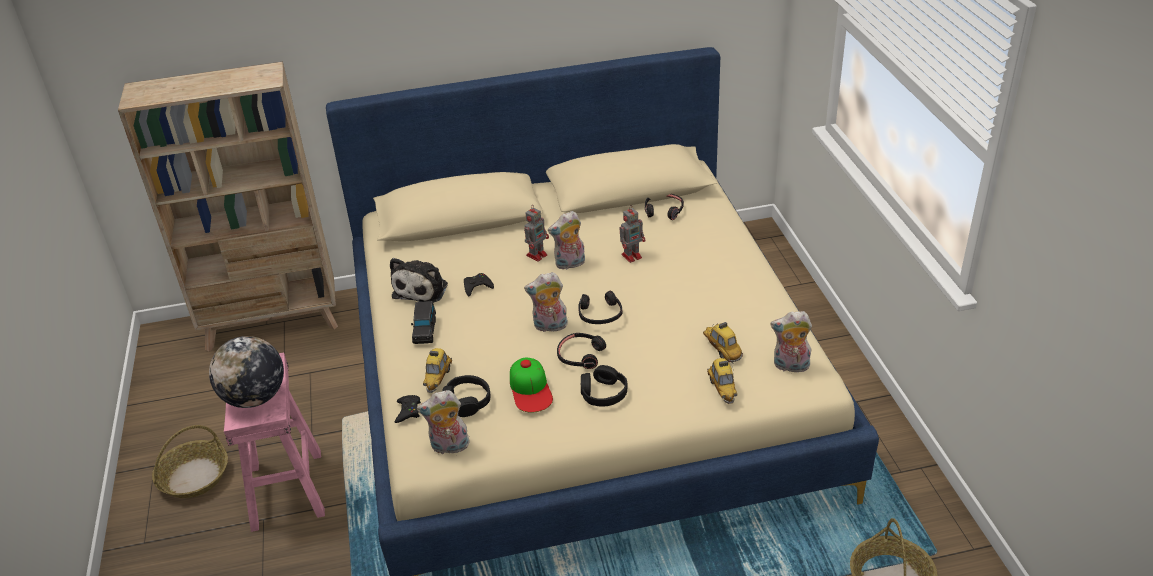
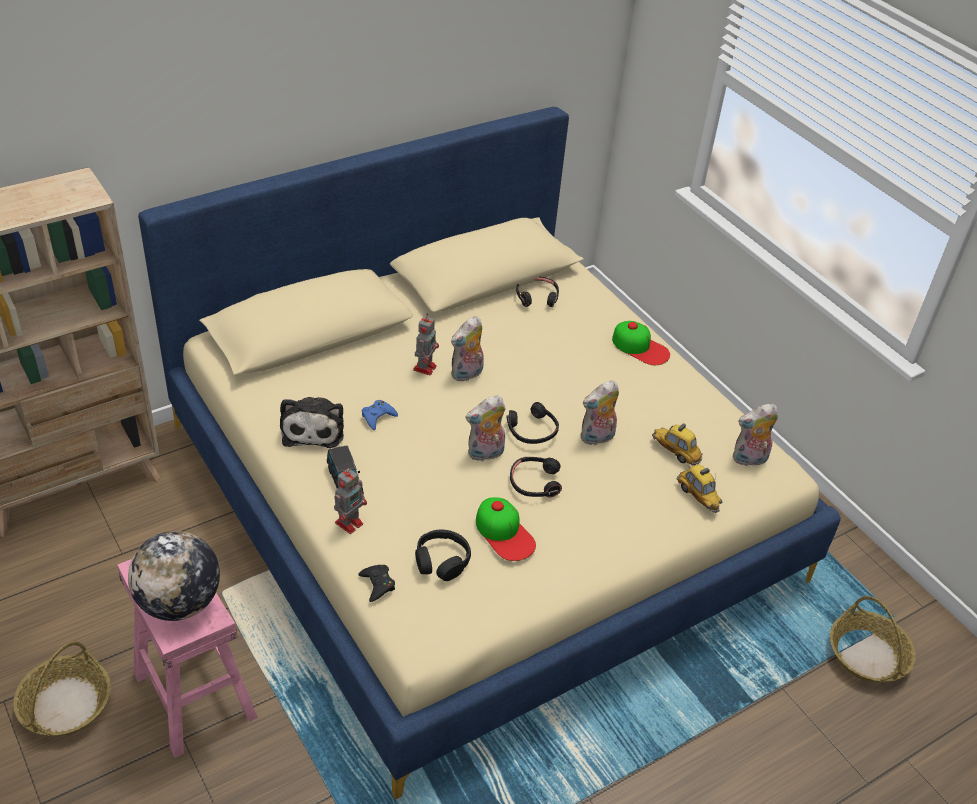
camera: 25 degrees left, 5 degrees up
plush toy [417,390,470,454] -> plush toy moved to [581,380,619,445]
toy car [423,348,452,393] -> none
black game controller [464,273,494,296] -> blue game controller [362,400,398,430]
black headphones [581,365,628,407] -> none
toy robot [619,205,645,263] -> toy robot moved to [334,467,367,534]
none -> cap [612,321,670,365]

